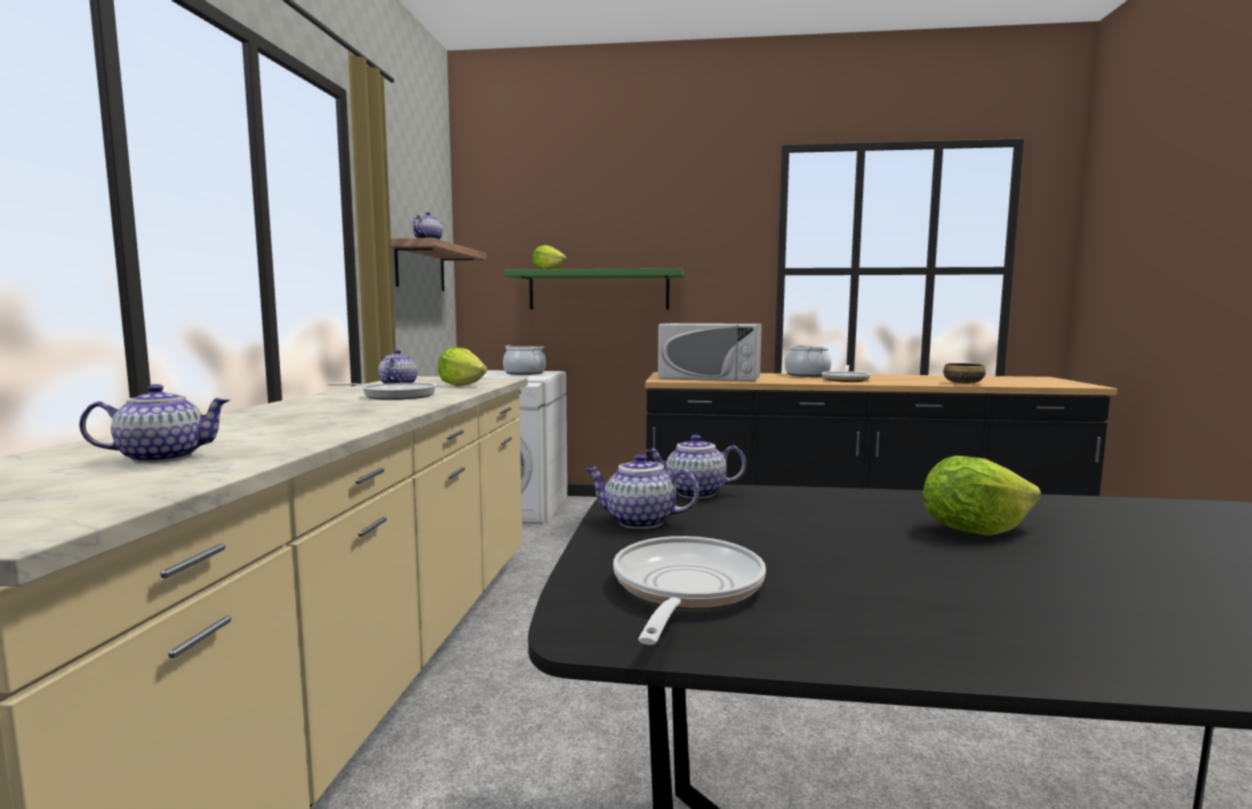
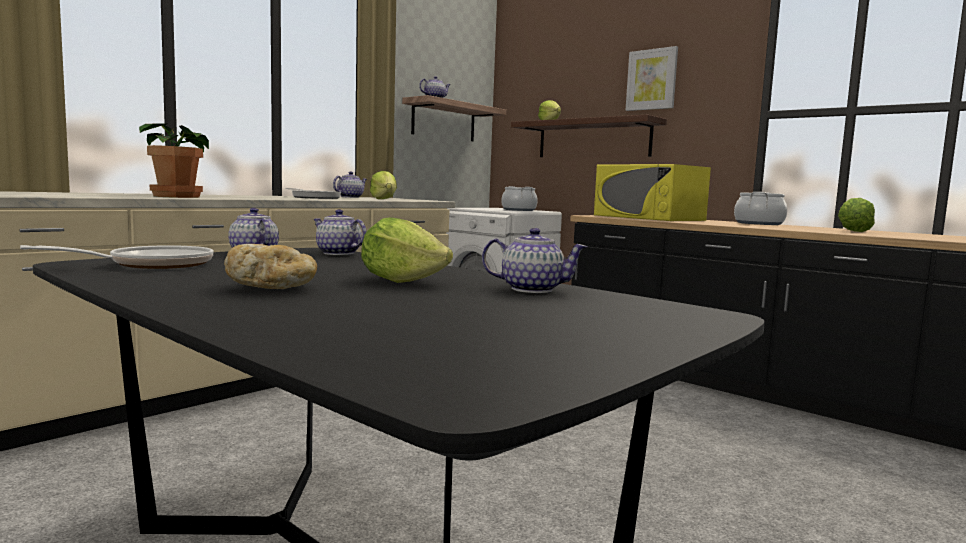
camera: 35 degrees right, 0 degrees up
teapot [79,384,230,463] -> teapot moved to [482,228,588,293]
green shelf [504,268,684,310] -> brown shelf [511,115,667,157]
white microwave [658,323,762,381] -> yellow microwave [594,164,711,221]
frying pan [822,365,871,382] -> none
bowl [943,363,986,384] -> none
none -> potted plant [139,123,209,198]
none -> bread [224,244,317,289]
none -> picture [626,46,678,111]
none -> lettuce [838,198,875,232]

